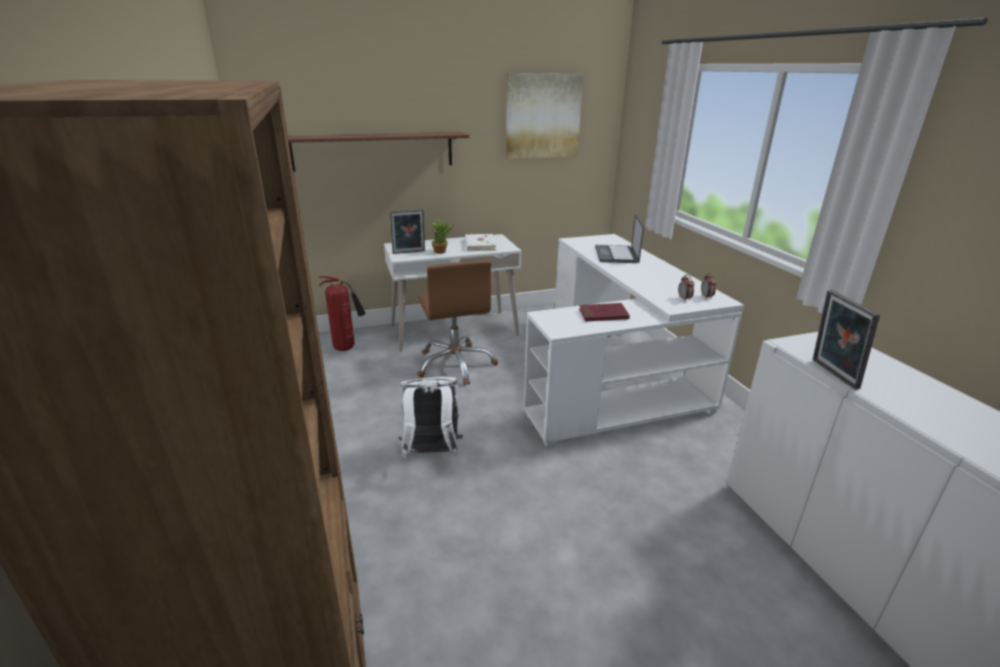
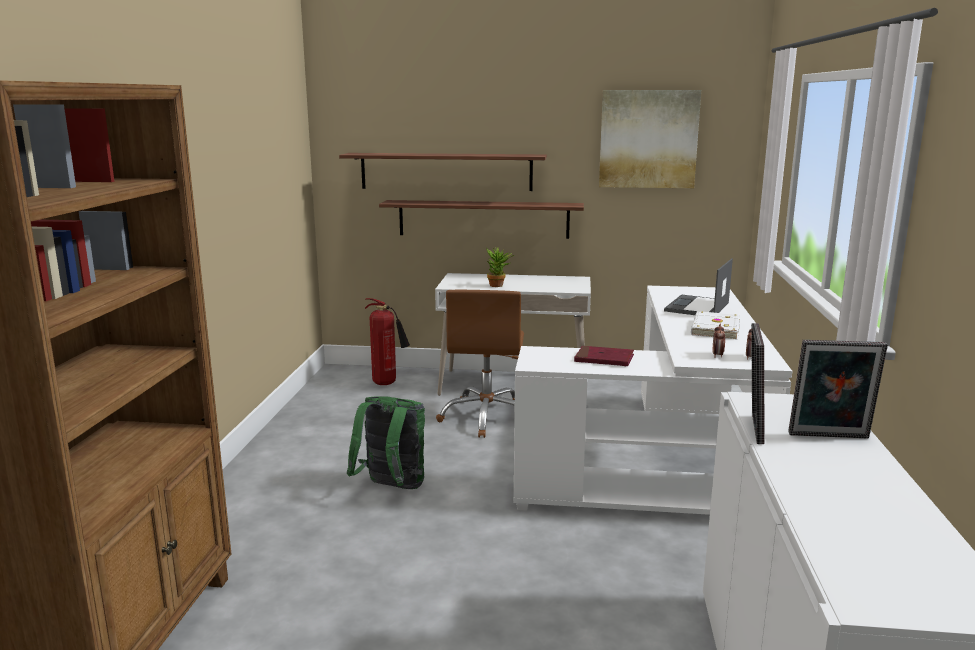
camera: 25 degrees right, 10 degrees down
picture frame [390,209,425,254] -> picture frame moved to [788,340,888,439]
white backpack [398,377,463,458] -> green backpack [347,396,425,489]
white book [465,234,496,251] -> white book moved to [691,311,740,340]
none -> shelf [379,200,584,239]

